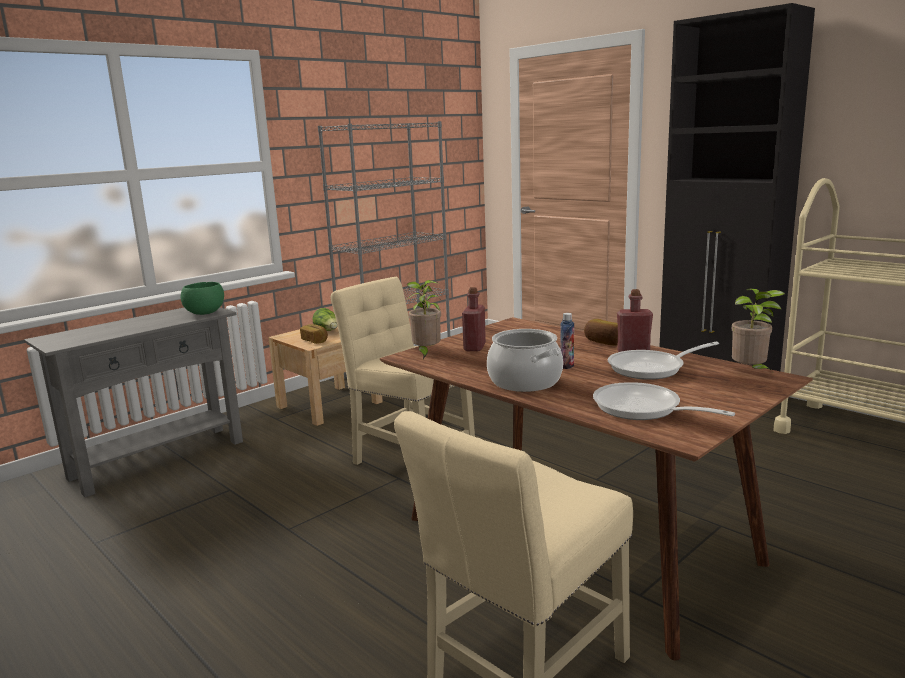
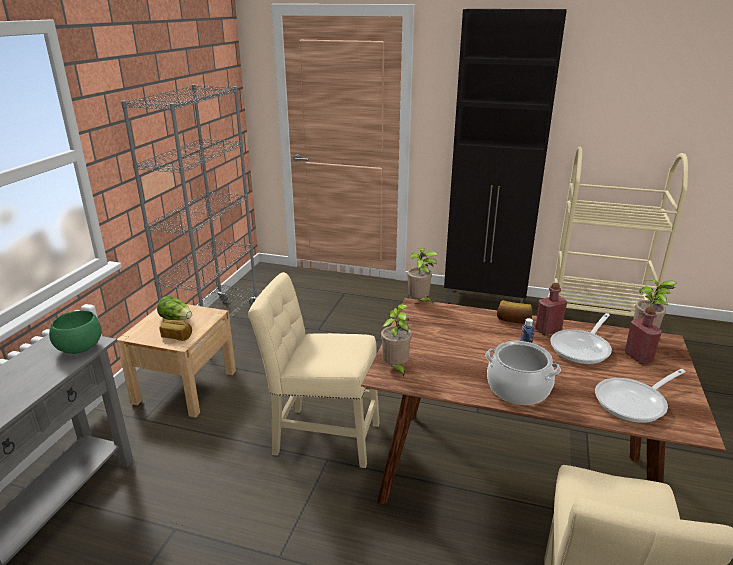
camera: 30 degrees left, 10 degrees up
red bottle [462,287,486,351] -> red bottle moved to [624,307,662,364]
frying pan [593,382,735,420] -> frying pan turned 45 degrees counterclockwise [595,369,686,423]
none -> potted plant [407,248,438,305]

